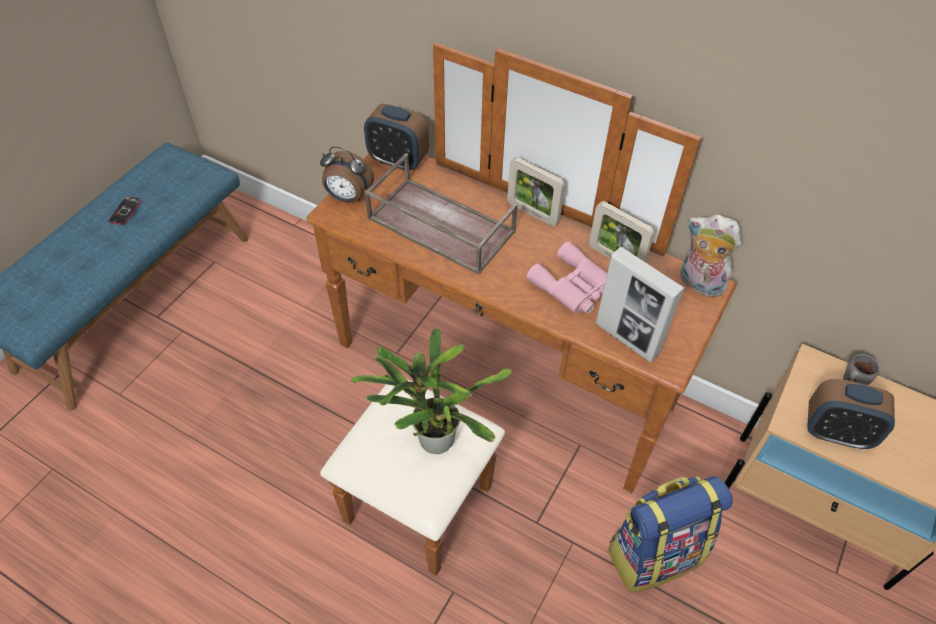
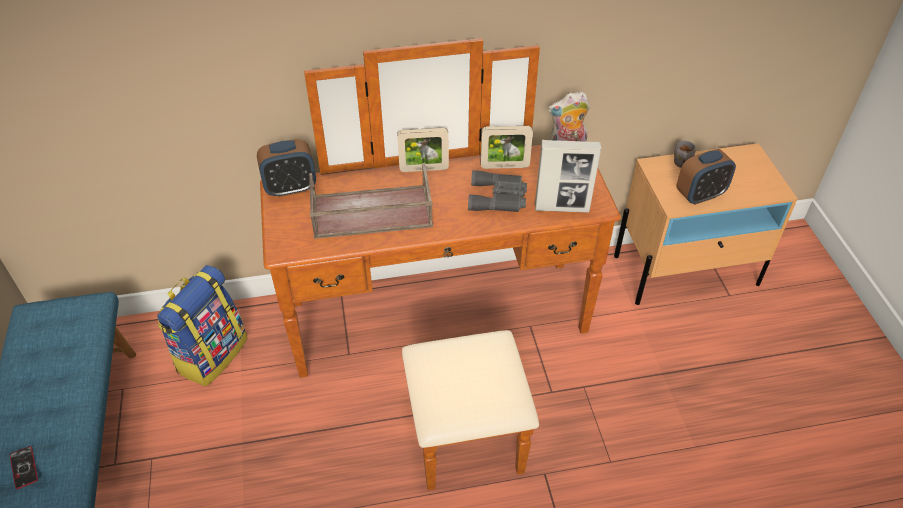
camera: 40 degrees left, 5 degrees down
phone [108,196,142,225] -> phone moved to [10,446,38,489]
alarm clock [320,146,374,202] -> none
potted plant [351,328,512,454] -> none
pink binoculars [527,241,607,314] -> grey binoculars [468,170,527,212]
backpack [608,476,733,593] -> backpack moved to [157,265,247,386]

